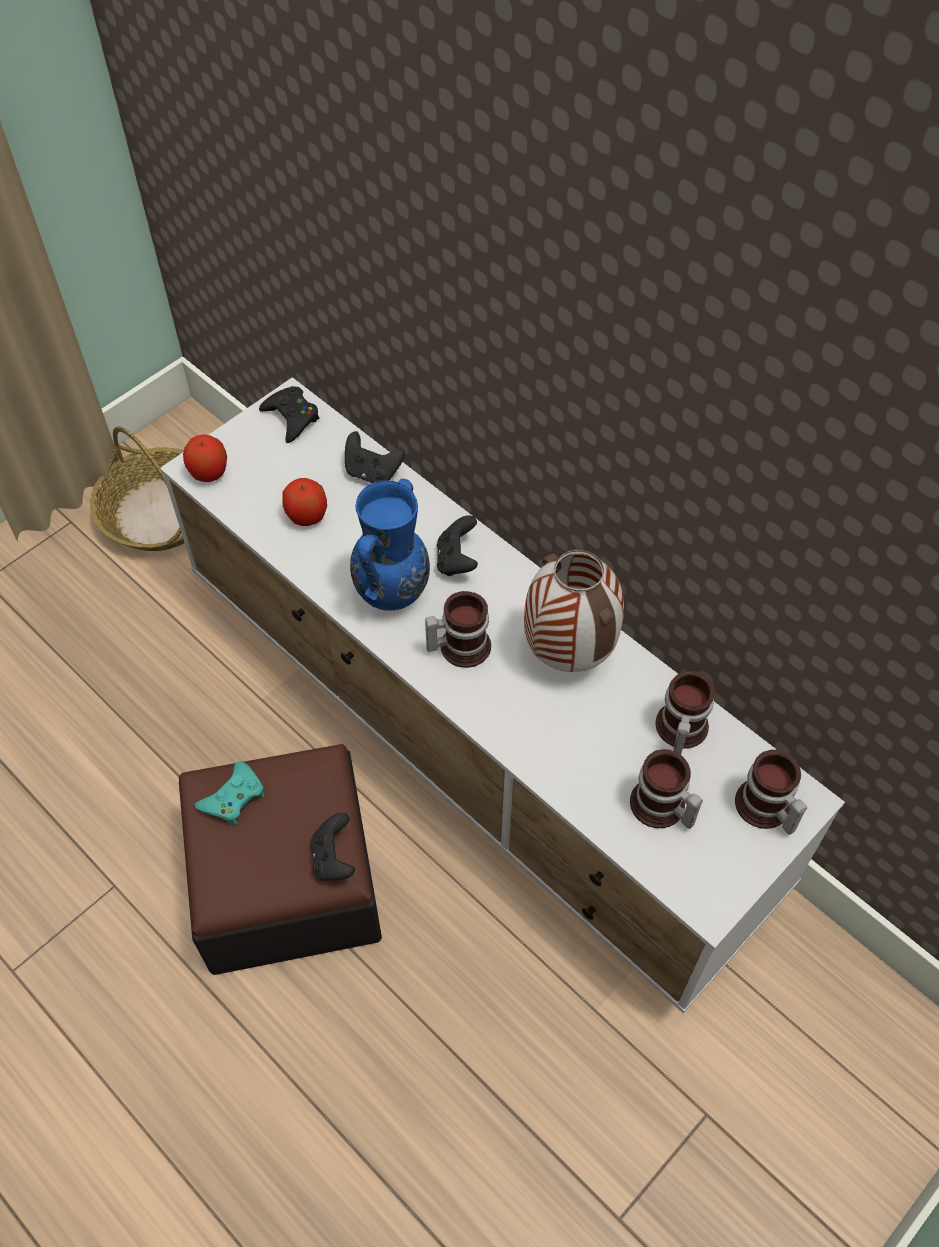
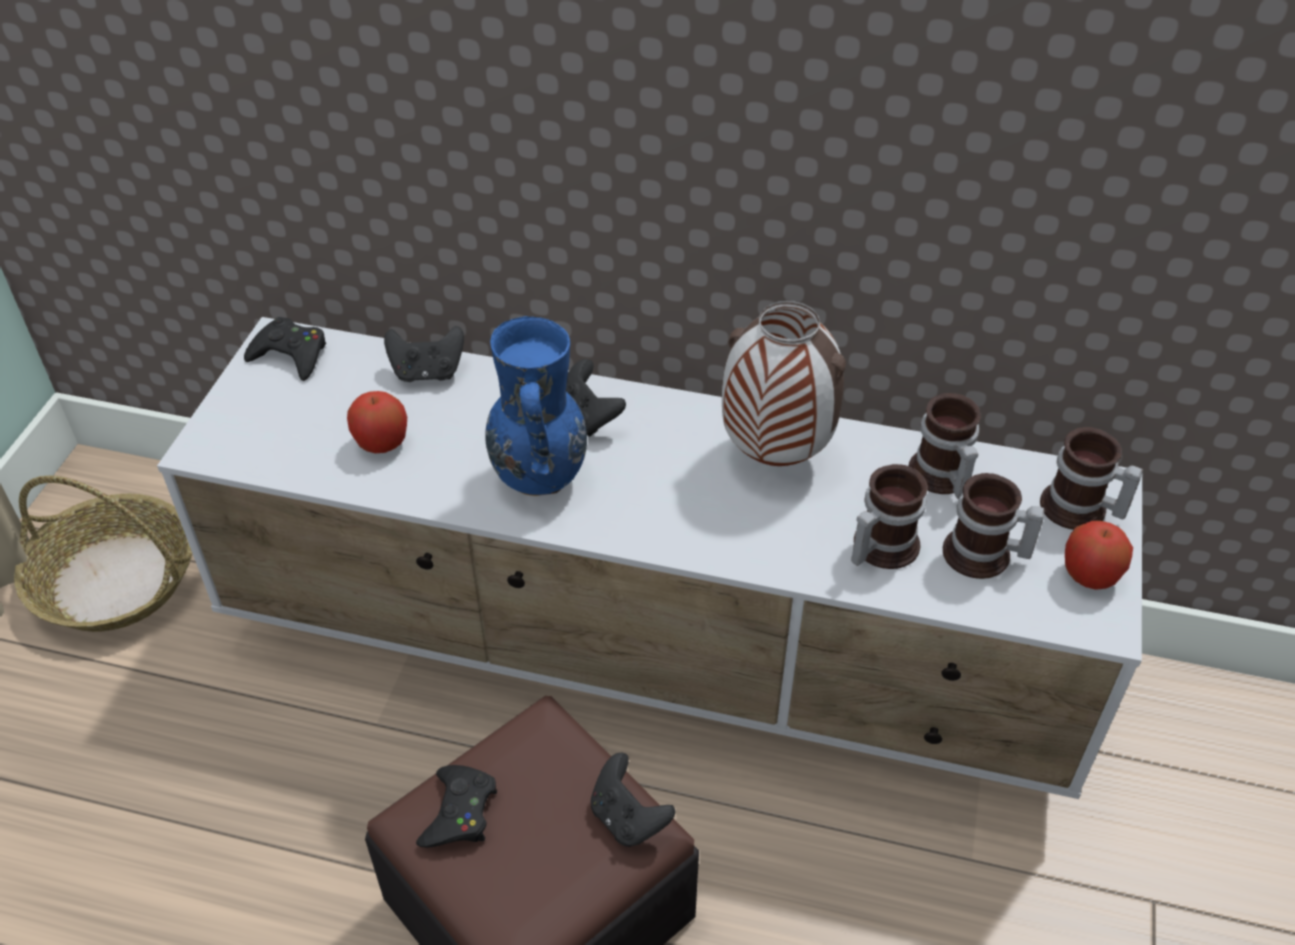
camera: 30 degrees left, 10 degrees down
apple [183,435,227,482] -> apple moved to [1065,521,1133,590]
turquoise game controller [195,761,265,825] -> black game controller [416,765,497,848]
mug [425,591,491,668] -> mug moved to [851,464,928,569]

